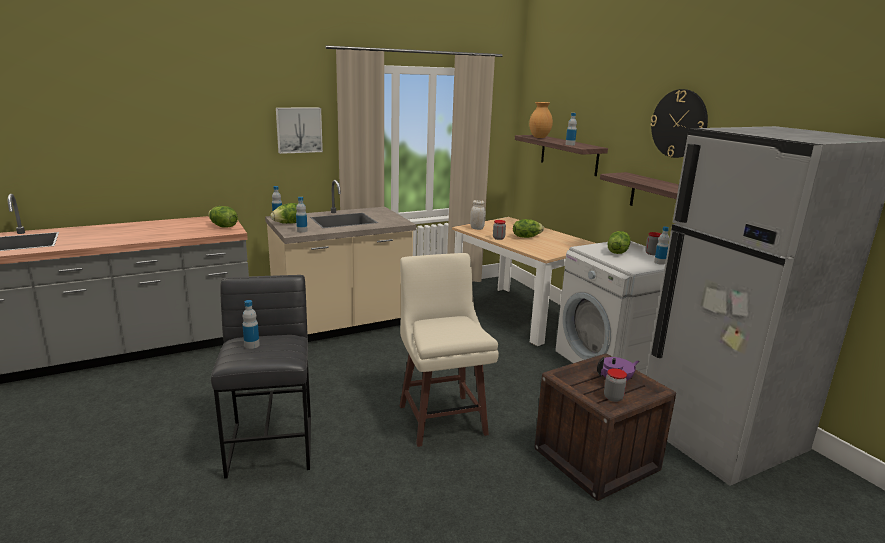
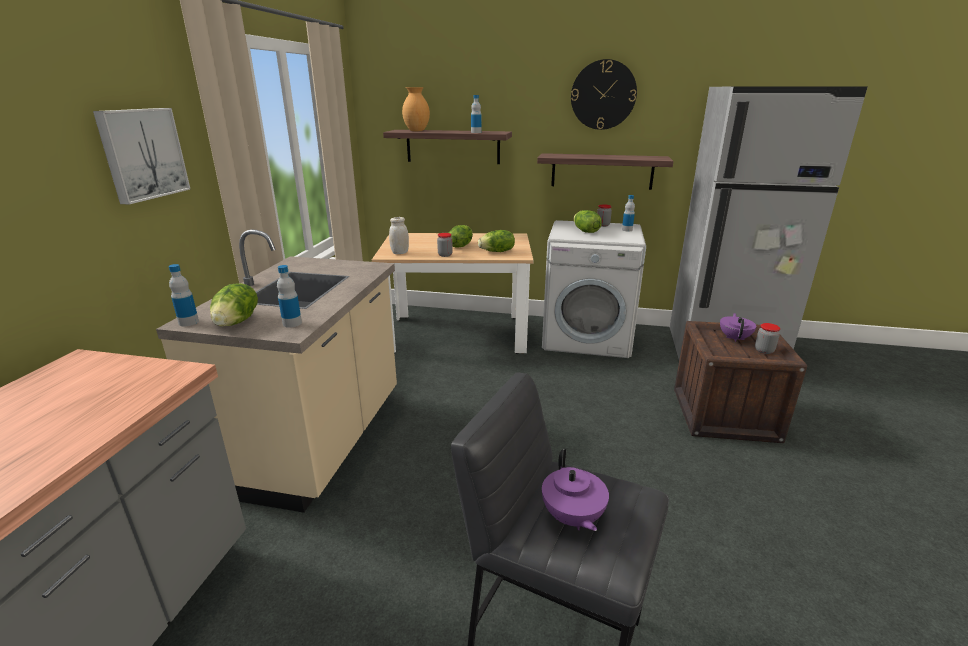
camera: 50 degrees left, 5 degrees up
lettuce [208,206,238,228] -> lettuce moved to [478,230,515,252]
bottle [242,300,260,349] -> purple teapot [542,449,609,531]
beige stool [400,253,499,447] -> none

